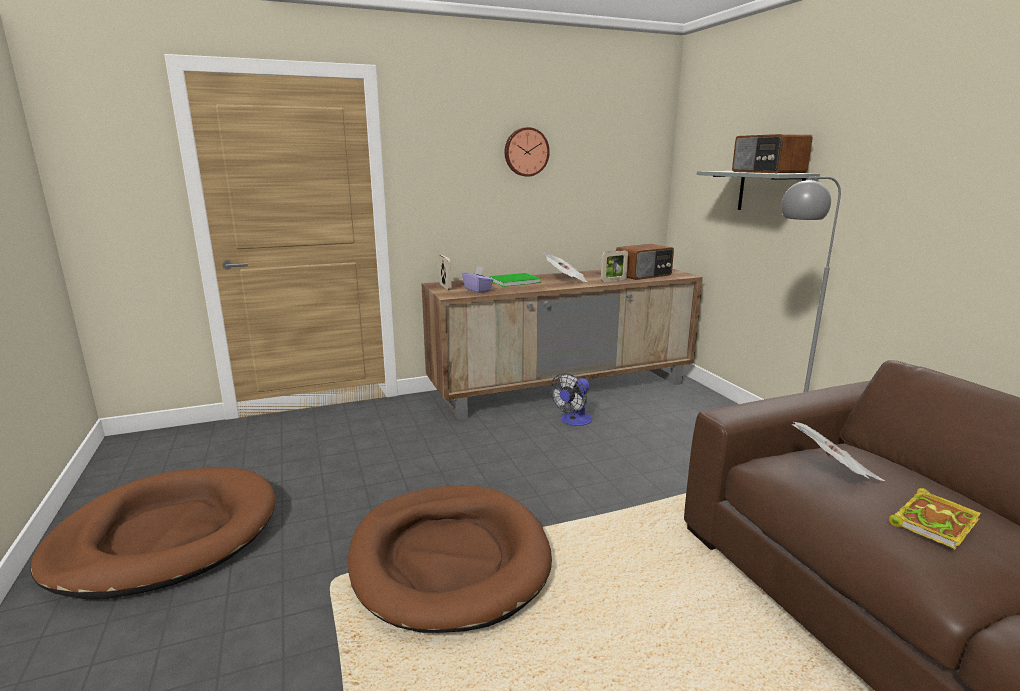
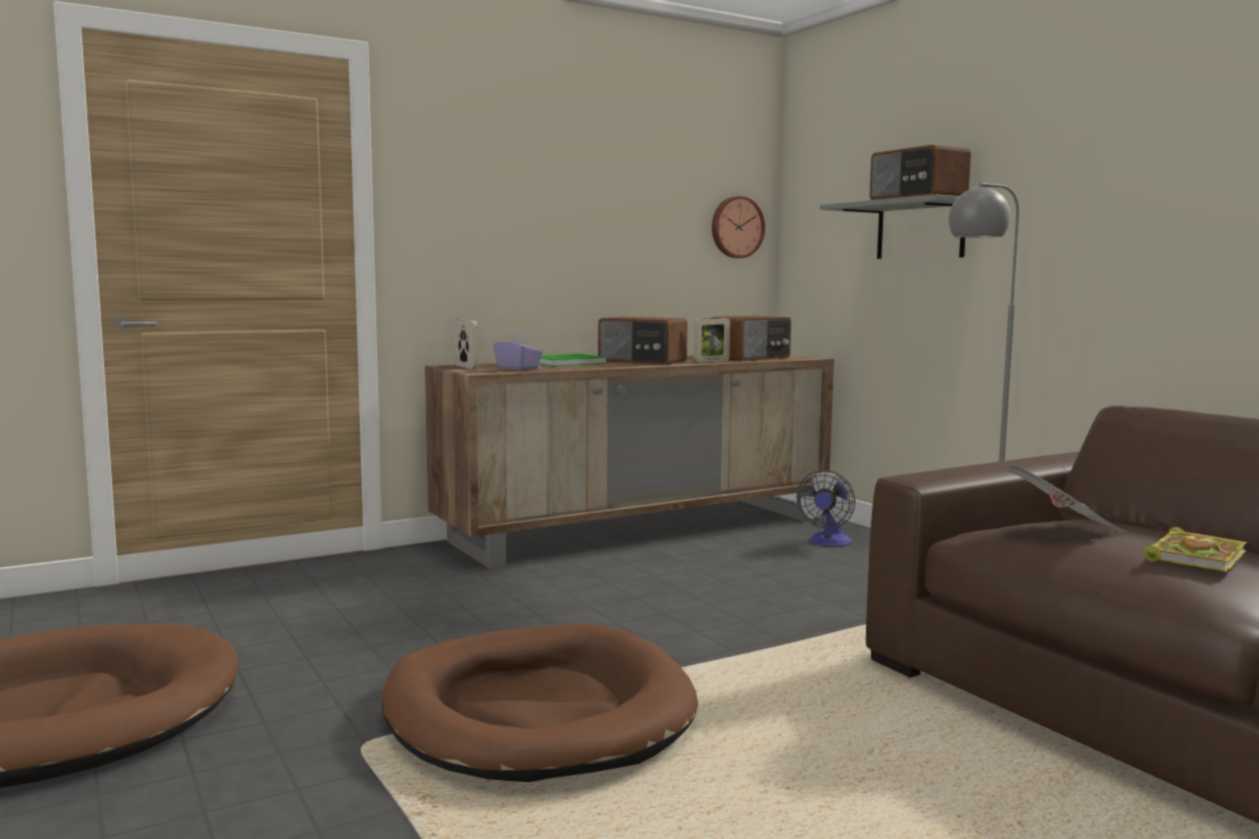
camera: 10 degrees left, 10 degrees down
wall clock [505,127,550,177] -> wall clock moved to [712,196,765,258]
newspaper [543,253,587,282] -> radio [598,317,687,365]
fan [550,373,592,426] -> fan moved to [797,470,855,546]

